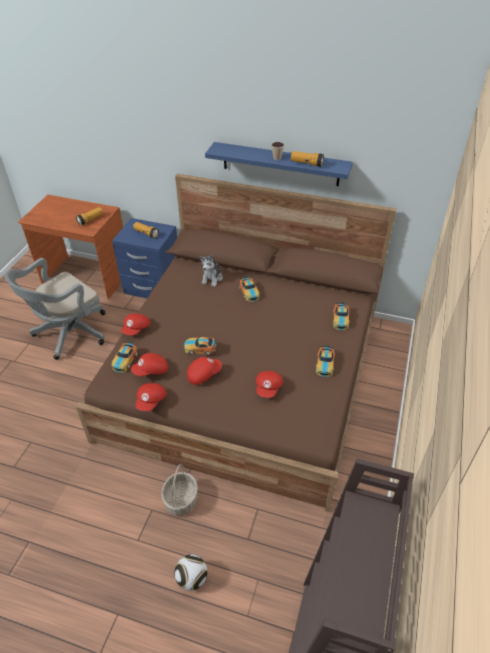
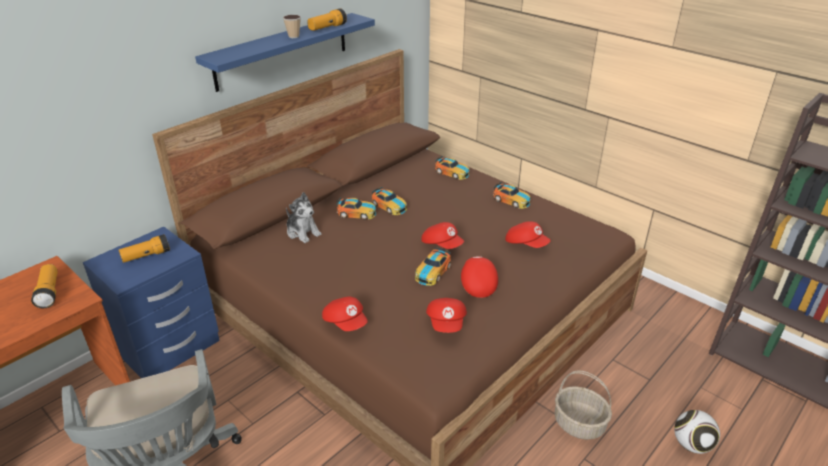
camera: 65 degrees left, 10 degrees down
toy car [112,342,138,372] -> toy car moved to [372,187,407,215]
red cap [135,383,166,411] -> red cap moved to [421,222,464,249]

